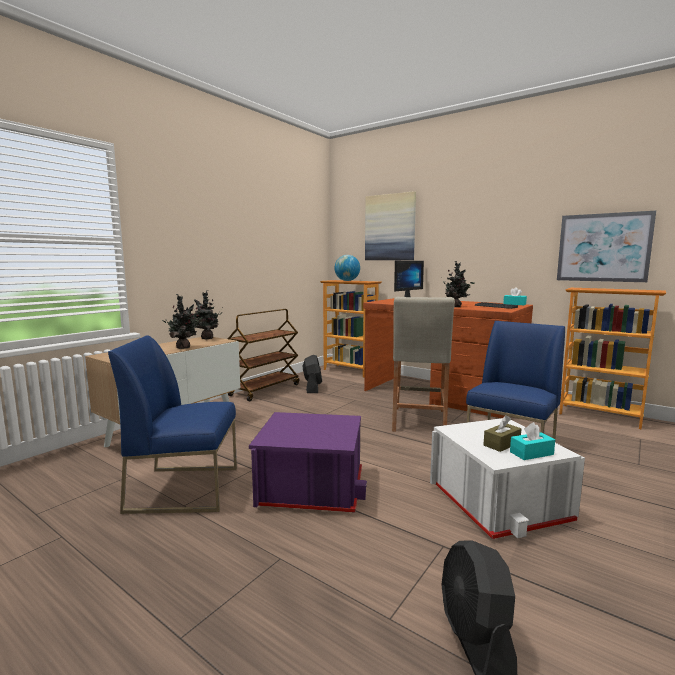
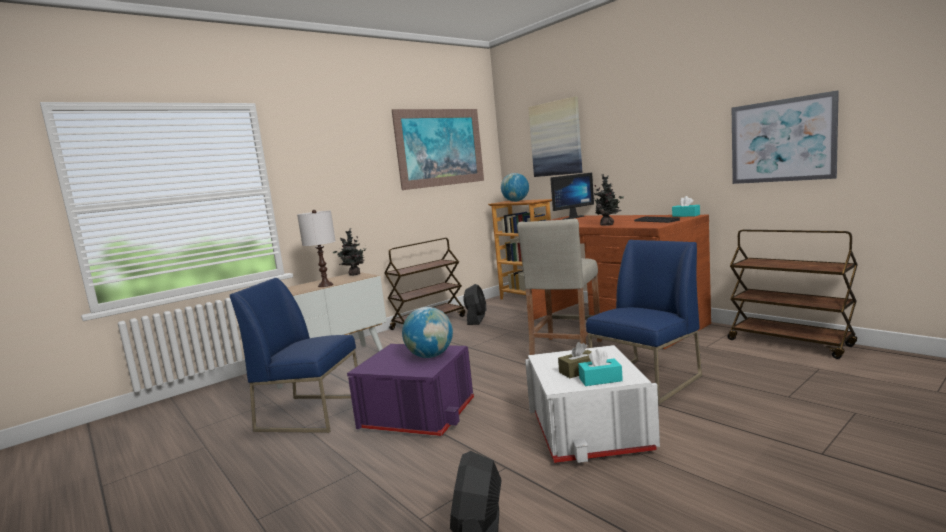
camera: 15 degrees right, 0 degrees up
potted plant [162,294,202,349] -> white table lamp [297,210,335,287]
bookcase [559,288,666,429] -> brown cart [727,230,858,359]
none -> picture [392,109,484,190]
none -> globe [402,307,453,358]

